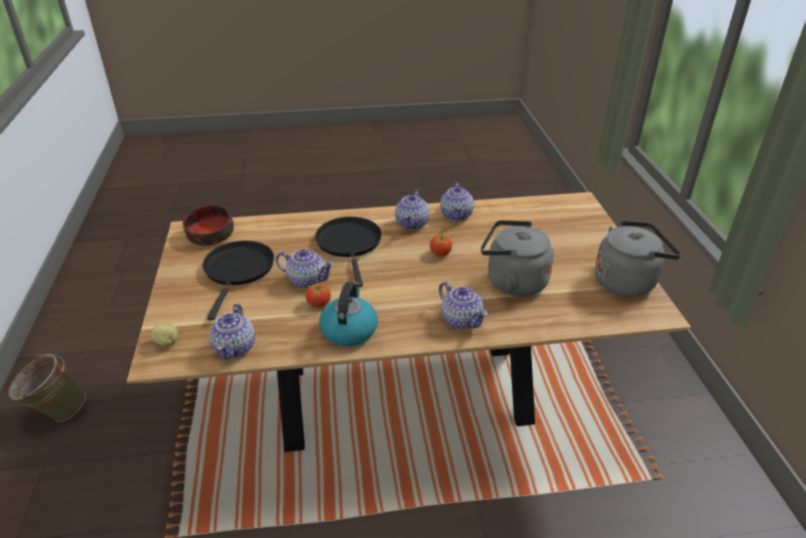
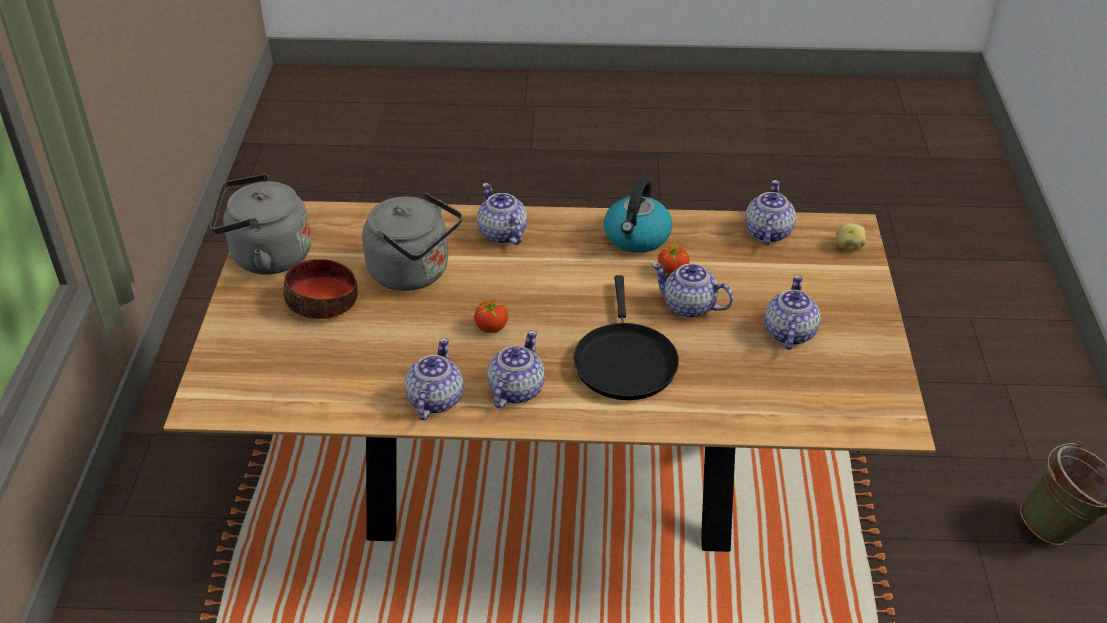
camera: 170 degrees left, 5 degrees up
bowl [183,205,234,246] -> bowl moved to [283,259,358,319]
black frying pan [203,241,274,320] -> teapot [765,275,821,350]

